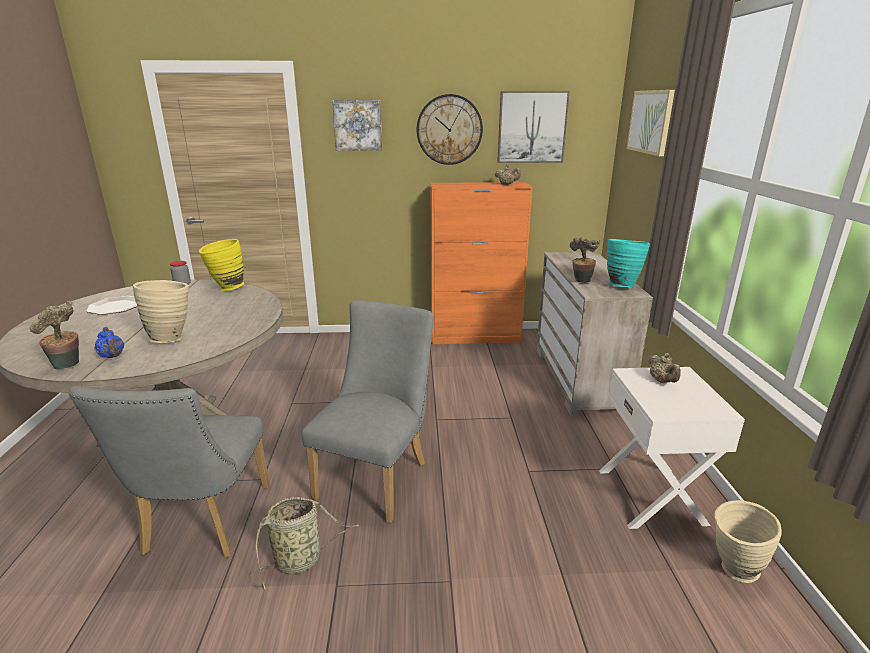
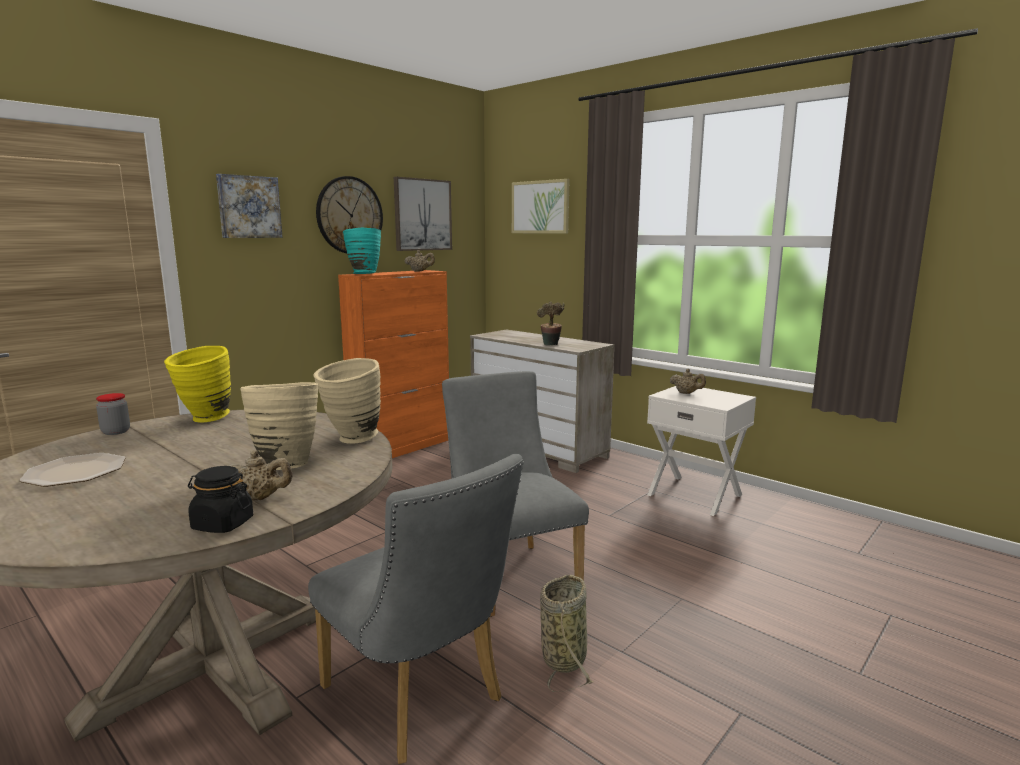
camera: 45 degrees left, 10 degrees down
potted plant [30,301,79,369] -> black jar [188,466,253,533]
blue teapot [94,327,124,358] -> beige teapot [229,450,292,501]
turquoise vase [607,239,650,288] -> turquoise vase moved to [343,228,381,274]
beige vase [714,500,781,583] -> beige vase moved to [313,358,381,444]

